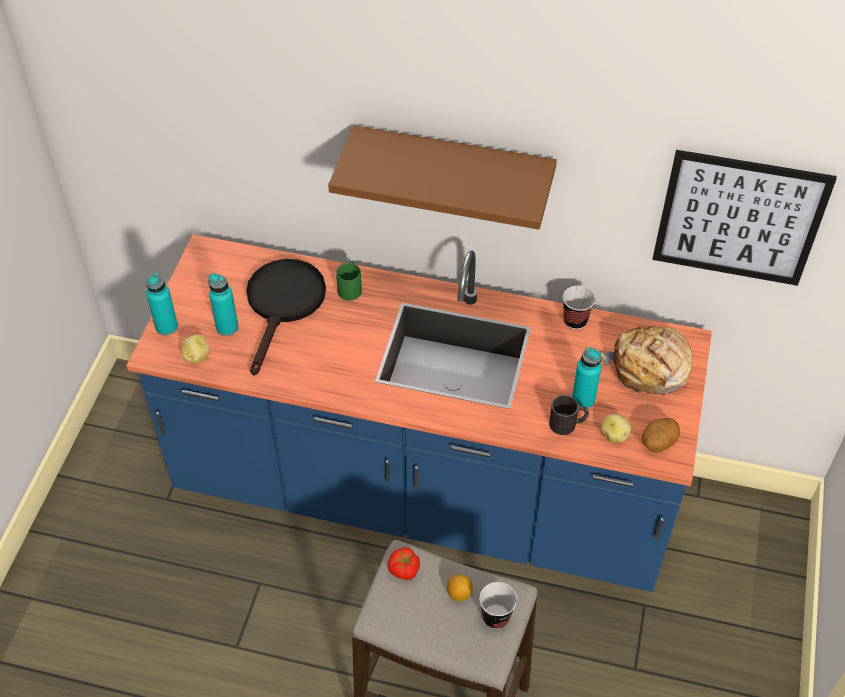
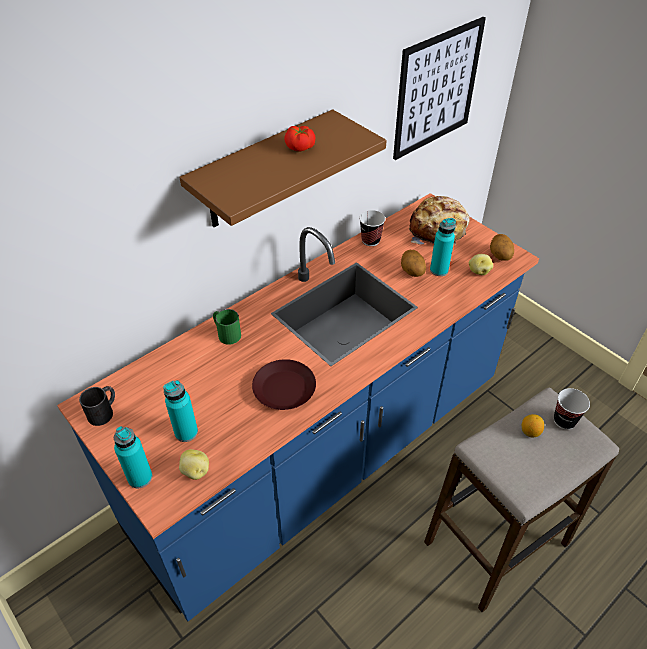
camera: 55 degrees left, 5 degrees down
black frying pan [246,259,326,375] -> none
tomato [388,547,420,580] -> tomato moved to [284,126,315,151]
black mug [549,395,589,435] -> black mug moved to [79,386,115,426]
none -> brown plate [252,359,316,410]
none -> potato [401,250,426,277]

